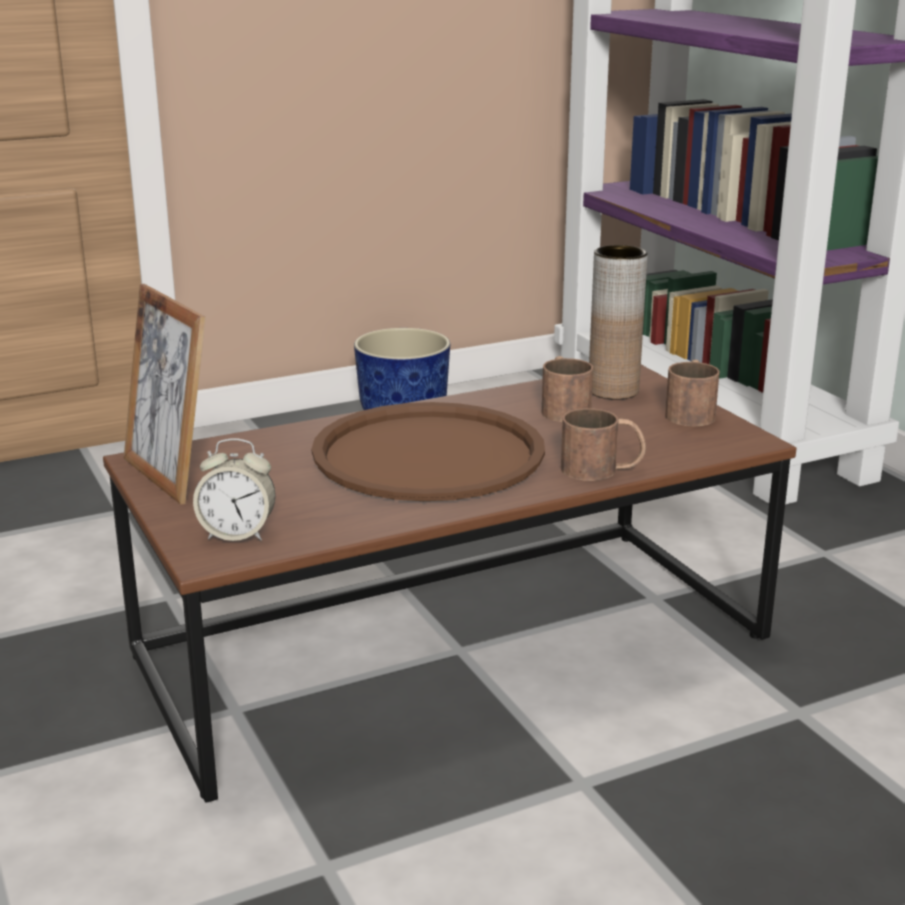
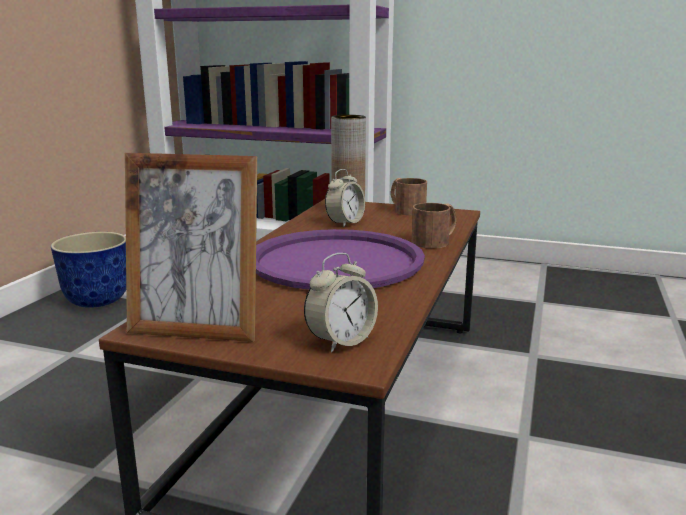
camera: 45 degrees left, 5 degrees down
brown tray [312,402,545,501] -> purple tray [256,229,425,290]
brown mug [542,356,593,422] -> alarm clock [325,169,365,227]

